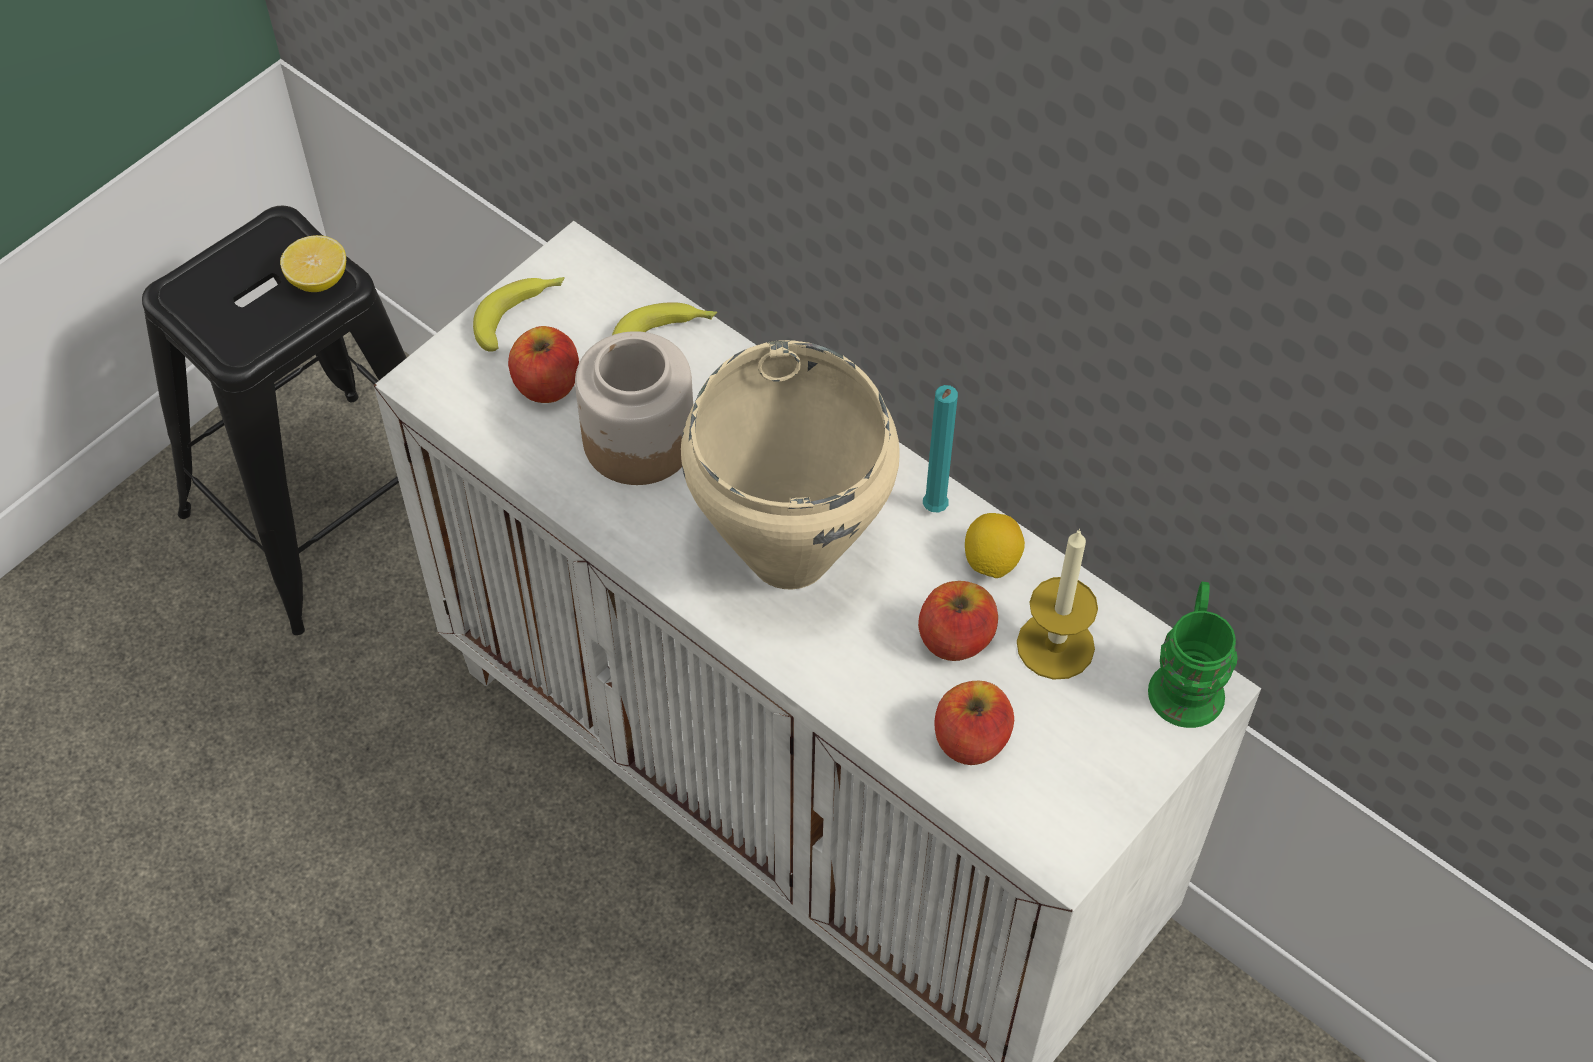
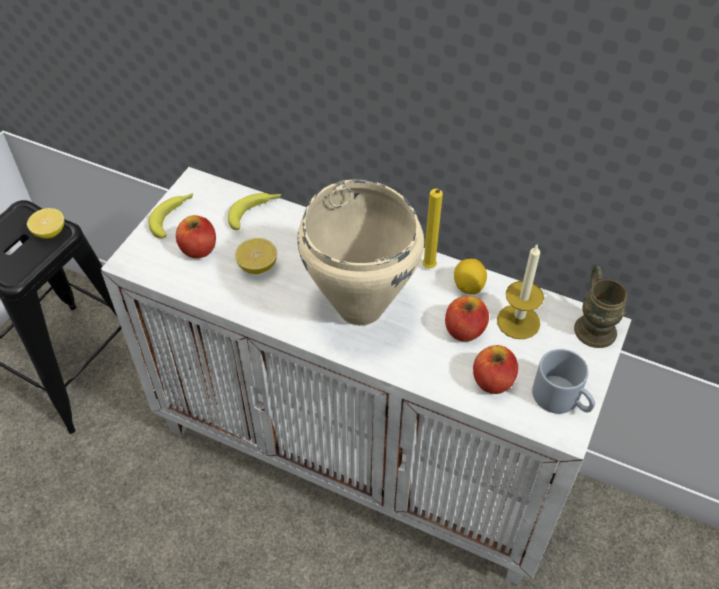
camera: 15 degrees left, 5 degrees down
jar [575,331,693,485] -> lemon [235,238,277,274]
turquoise candle [923,385,958,513] -> yellow candle [422,189,443,269]
green mug [1148,582,1238,728] -> brown mug [574,265,627,348]
none -> grey mug [532,349,595,414]

